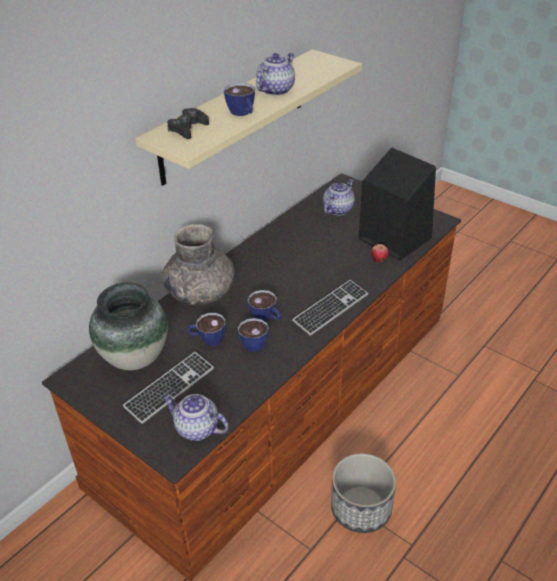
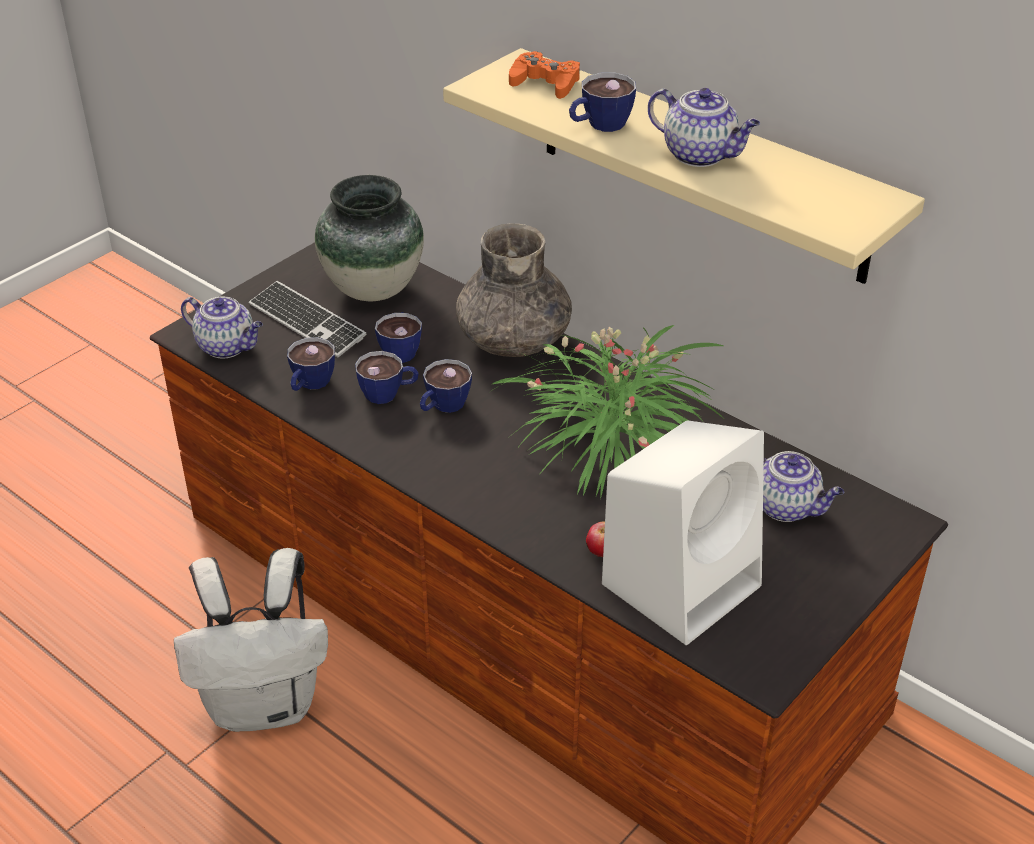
camera: 90 degrees right, 0 degrees up
teapot [162,394,228,441] -> teapot turned 90 degrees clockwise [181,297,263,359]
black game controller [167,108,209,139] -> orange game controller [509,51,580,99]
keyboard [292,280,368,336] -> none
planter [331,453,396,533] -> white backpack [174,548,328,732]
black speaker [359,148,436,261] -> white speaker [602,420,764,645]
none -> cup [287,337,335,391]
none -> potted plant [493,325,724,499]

